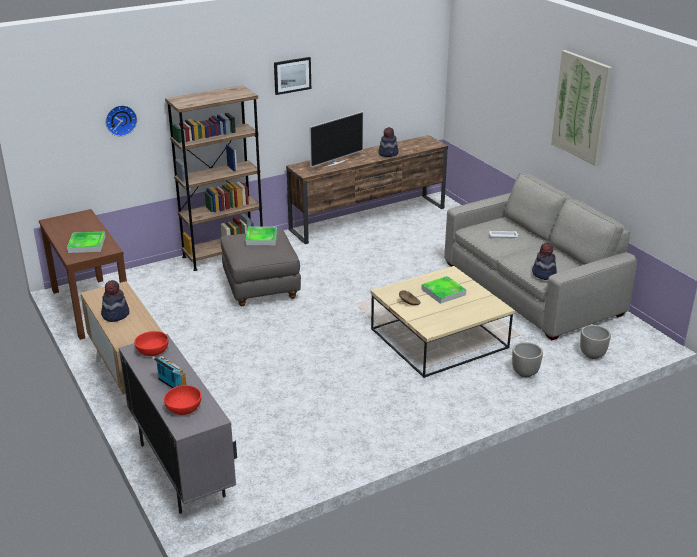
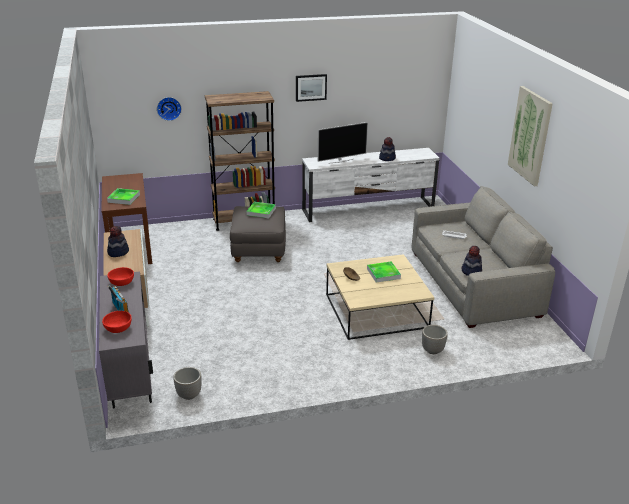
camera: 15 degrees right, 0 degrees up
brown tv stand [286,135,448,244] -> white tv stand [302,148,440,222]
planter [580,325,611,359] -> planter moved to [173,367,201,400]

